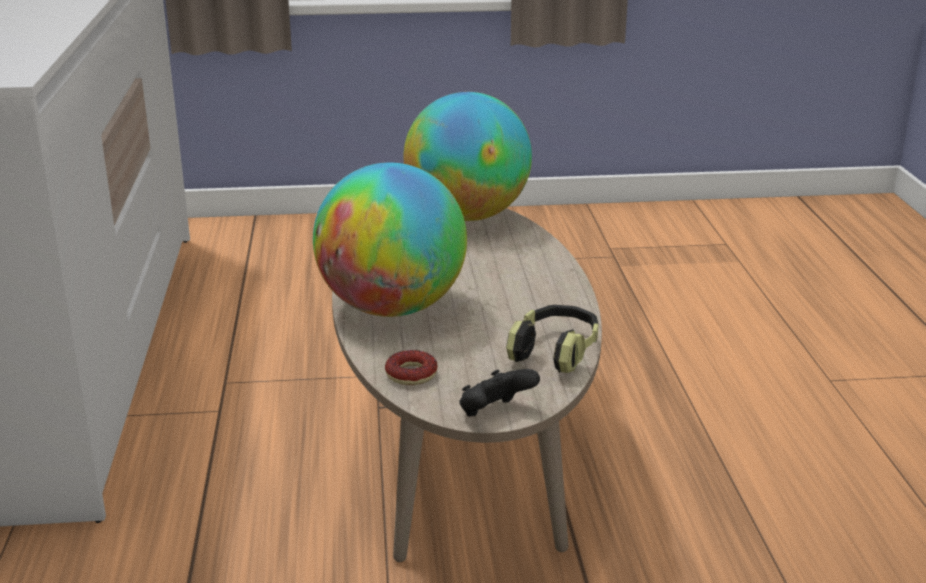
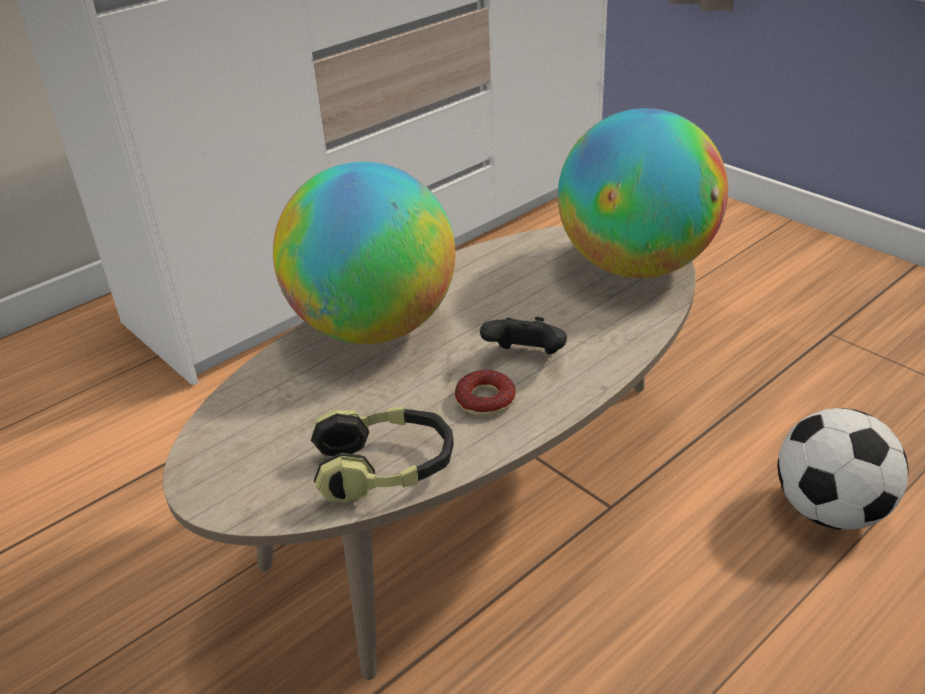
camera: 55 degrees right, 10 degrees up
donut [385,350,438,385] -> donut moved to [455,370,516,416]
black game controller [459,369,540,416] -> black game controller moved to [480,317,567,354]
none -> football [778,408,908,530]

